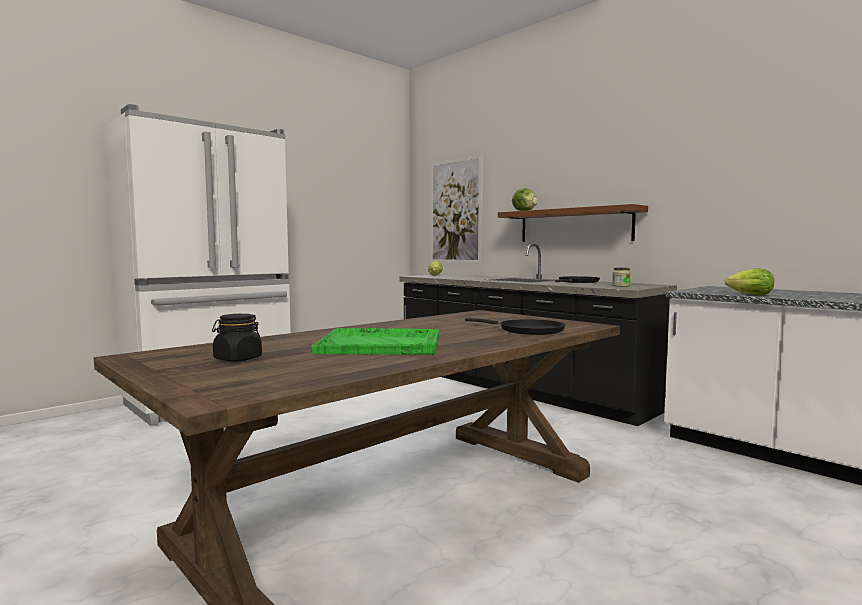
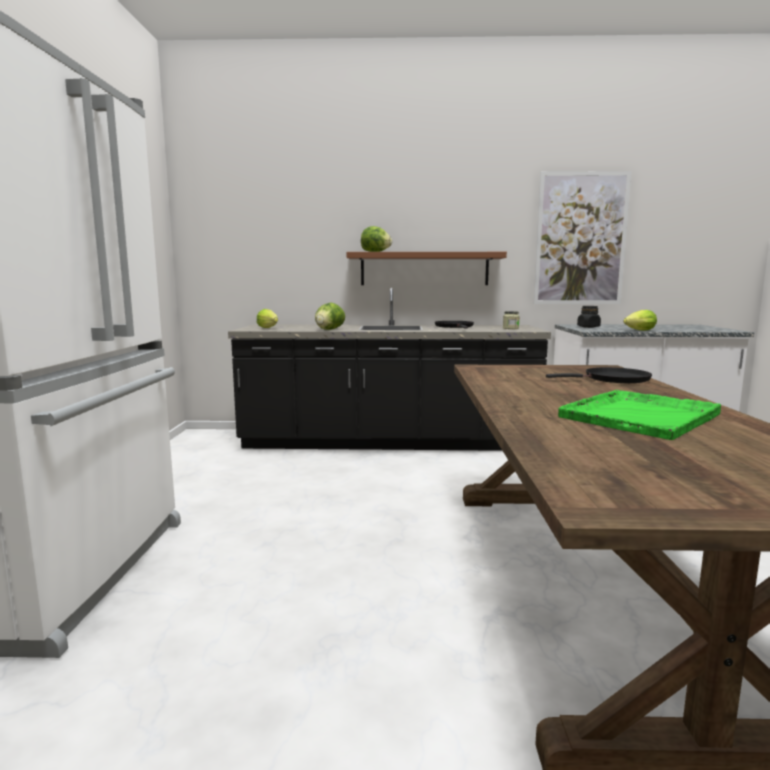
camera: 45 degrees left, 5 degrees up
black jar [212,314,262,362] -> black jar moved to [577,306,601,328]
picture [430,155,483,263] -> picture moved to [534,171,631,304]
none -> lettuce [315,303,345,330]

